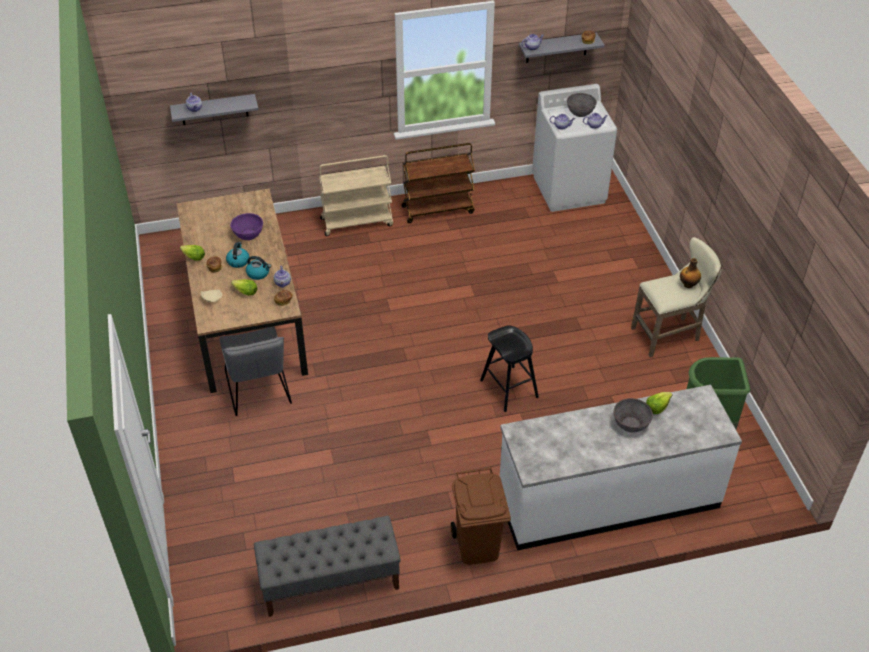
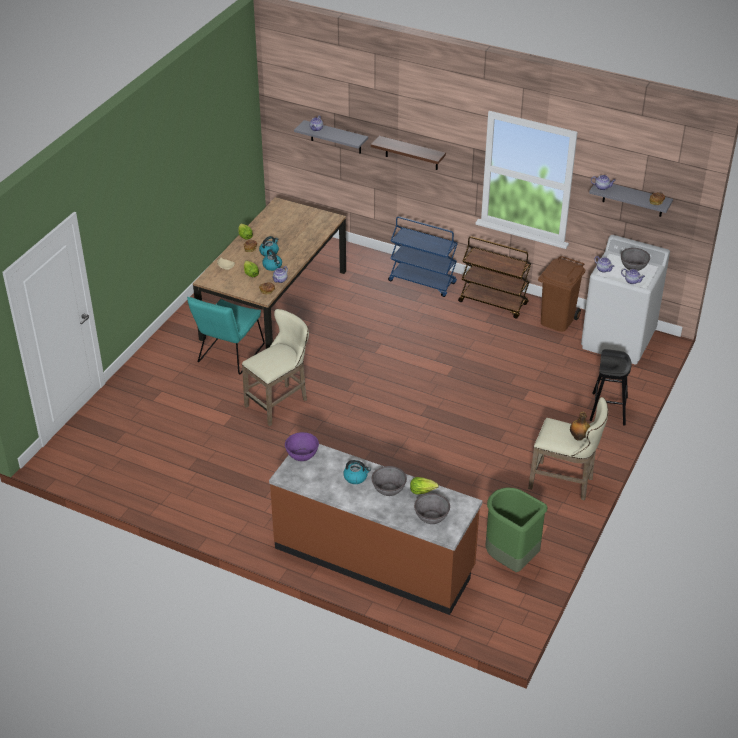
camera: 40 degrees right, 5 degrees down
grey chair [220,326,292,416] -> turquoise chair [187,297,265,374]
purple bowl [230,213,263,240] -> purple bowl moved to [285,432,319,461]
grey bench [254,516,401,617] -> none
beige cart [319,155,393,236] -> blue cart [388,216,458,297]
brown trash can [451,468,511,565] -> brown trash can moved to [538,256,585,332]
black stool [480,325,539,412] -> black stool moved to [590,349,632,426]
white counter [500,385,742,551] -> brown counter [269,444,482,615]
none -> beige stool [242,309,309,426]
none -> kettle [343,460,371,484]
none -> shelf [371,136,446,170]
none -> grey bowl [414,493,450,524]

